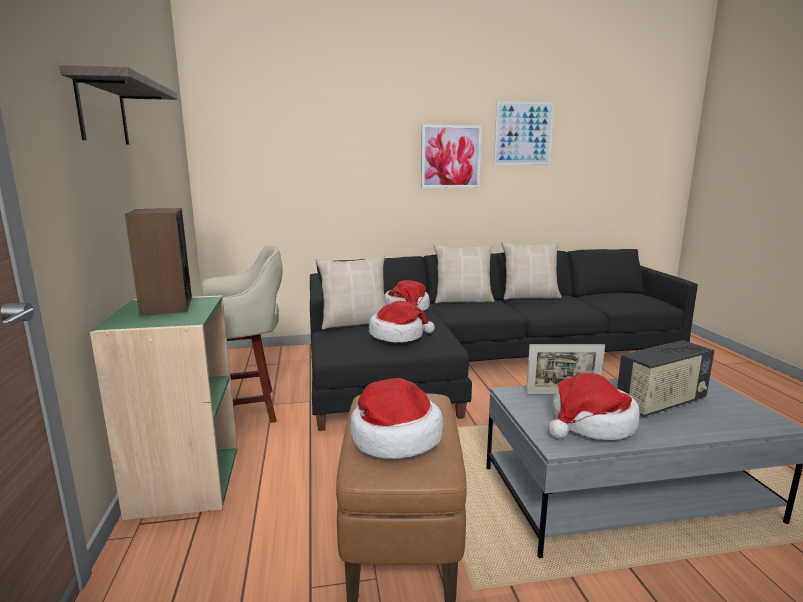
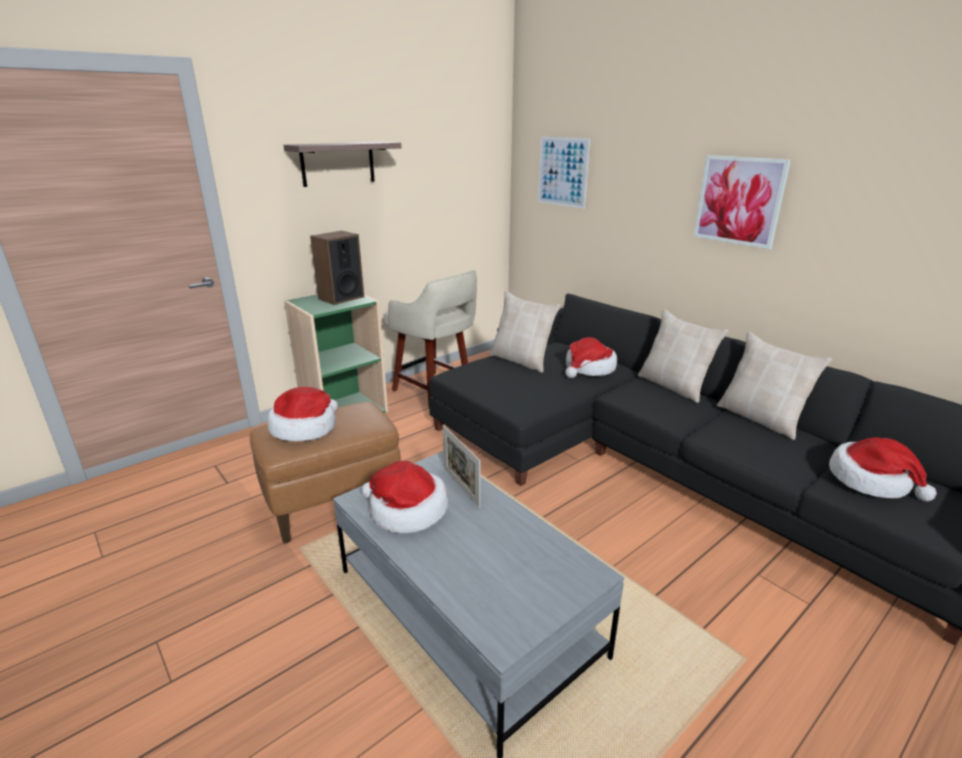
camera: 60 degrees right, 10 degrees up
hat [369,301,435,343] -> hat moved to [829,437,937,502]
picture [494,101,554,165] -> picture moved to [538,137,590,209]
radio [617,340,714,417] -> none

